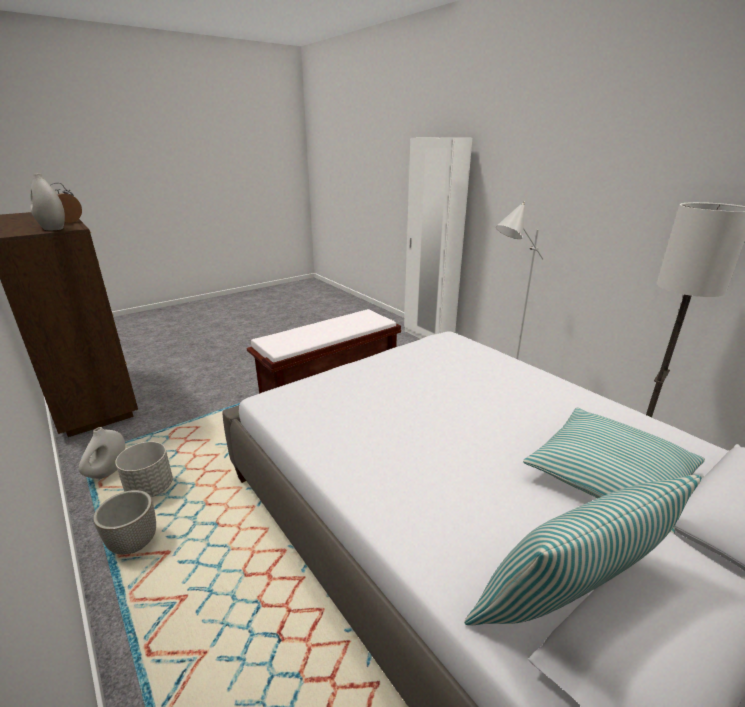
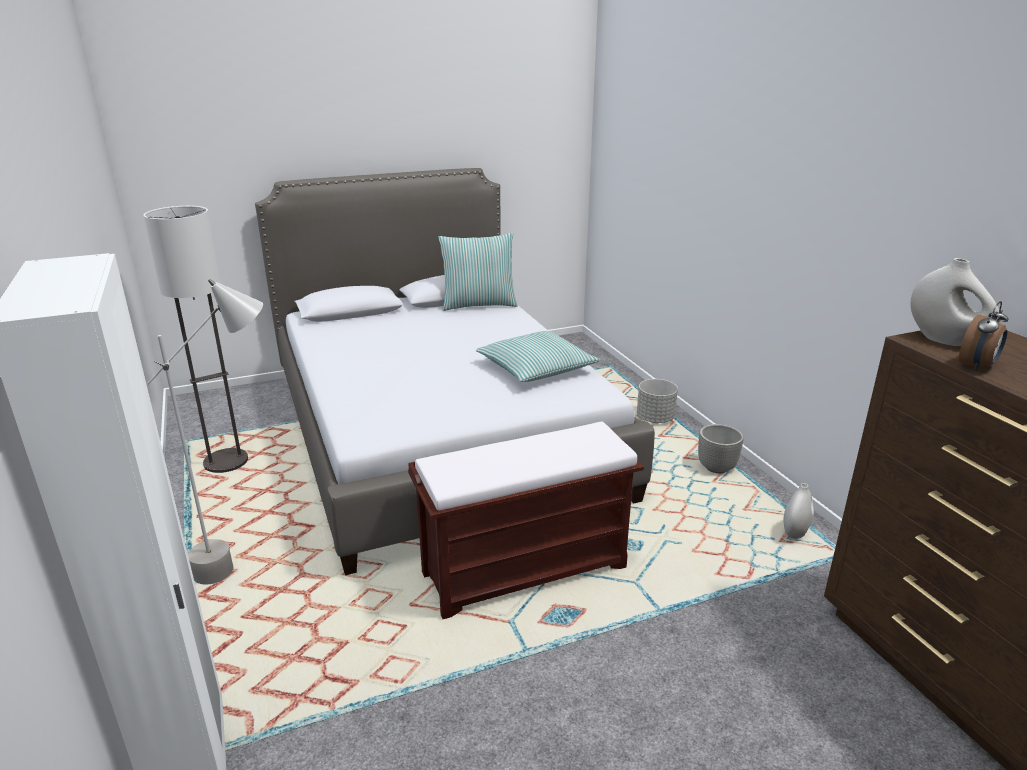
camera: 165 degrees left, 0 degrees up
grey planter [115,442,173,497] -> grey planter moved to [637,379,678,423]
pillow [523,408,705,534] -> pillow moved to [476,331,600,382]

